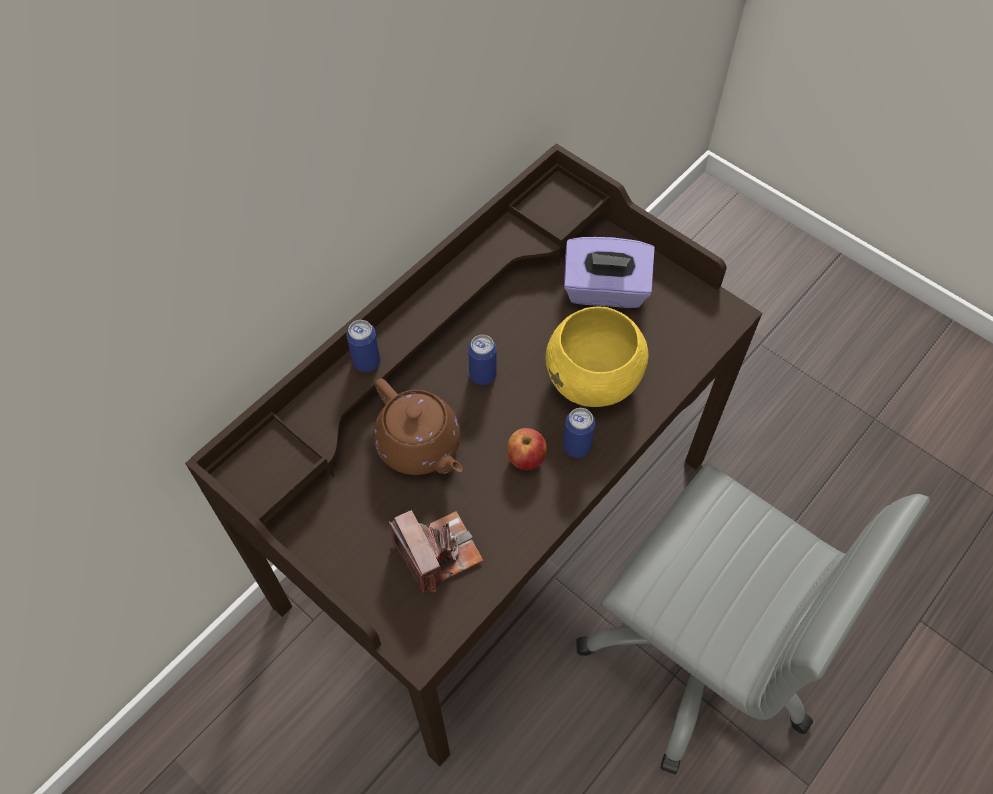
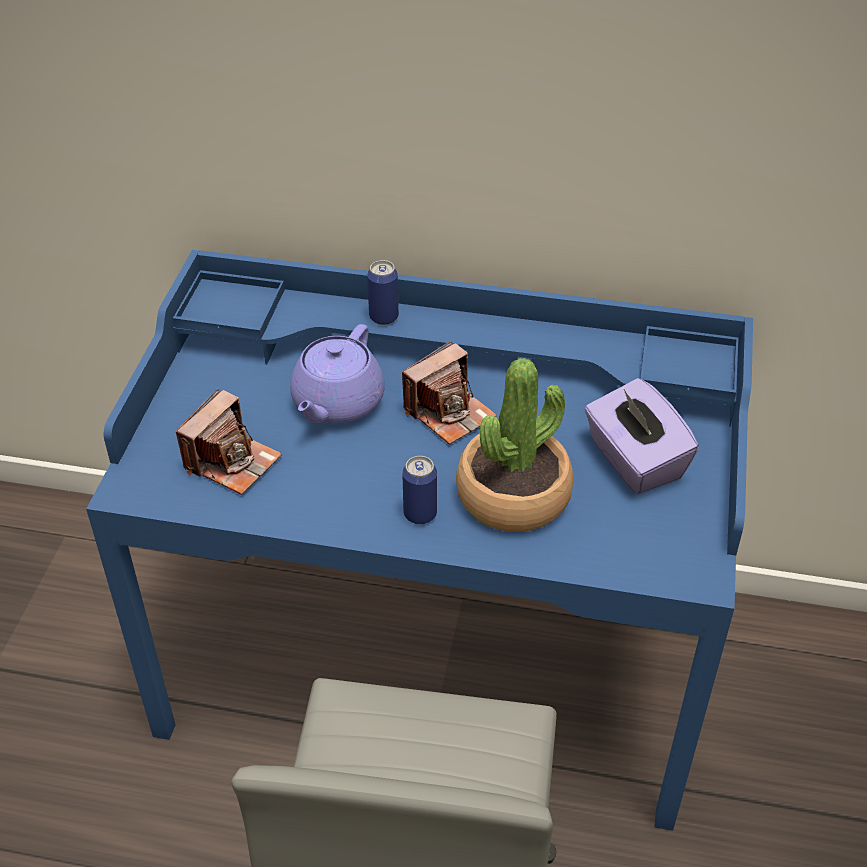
camera: 60 degrees right, 15 degrees down
brown desk [185,143,762,766] -> blue desk [86,250,753,831]
brown teapot [373,378,463,475] -> purple teapot [290,324,385,424]
can [468,335,496,385] -> camera [402,341,497,445]
apple [507,428,547,470] -> none
yellow bowl [545,307,649,407] -> potted plant [456,358,574,532]

